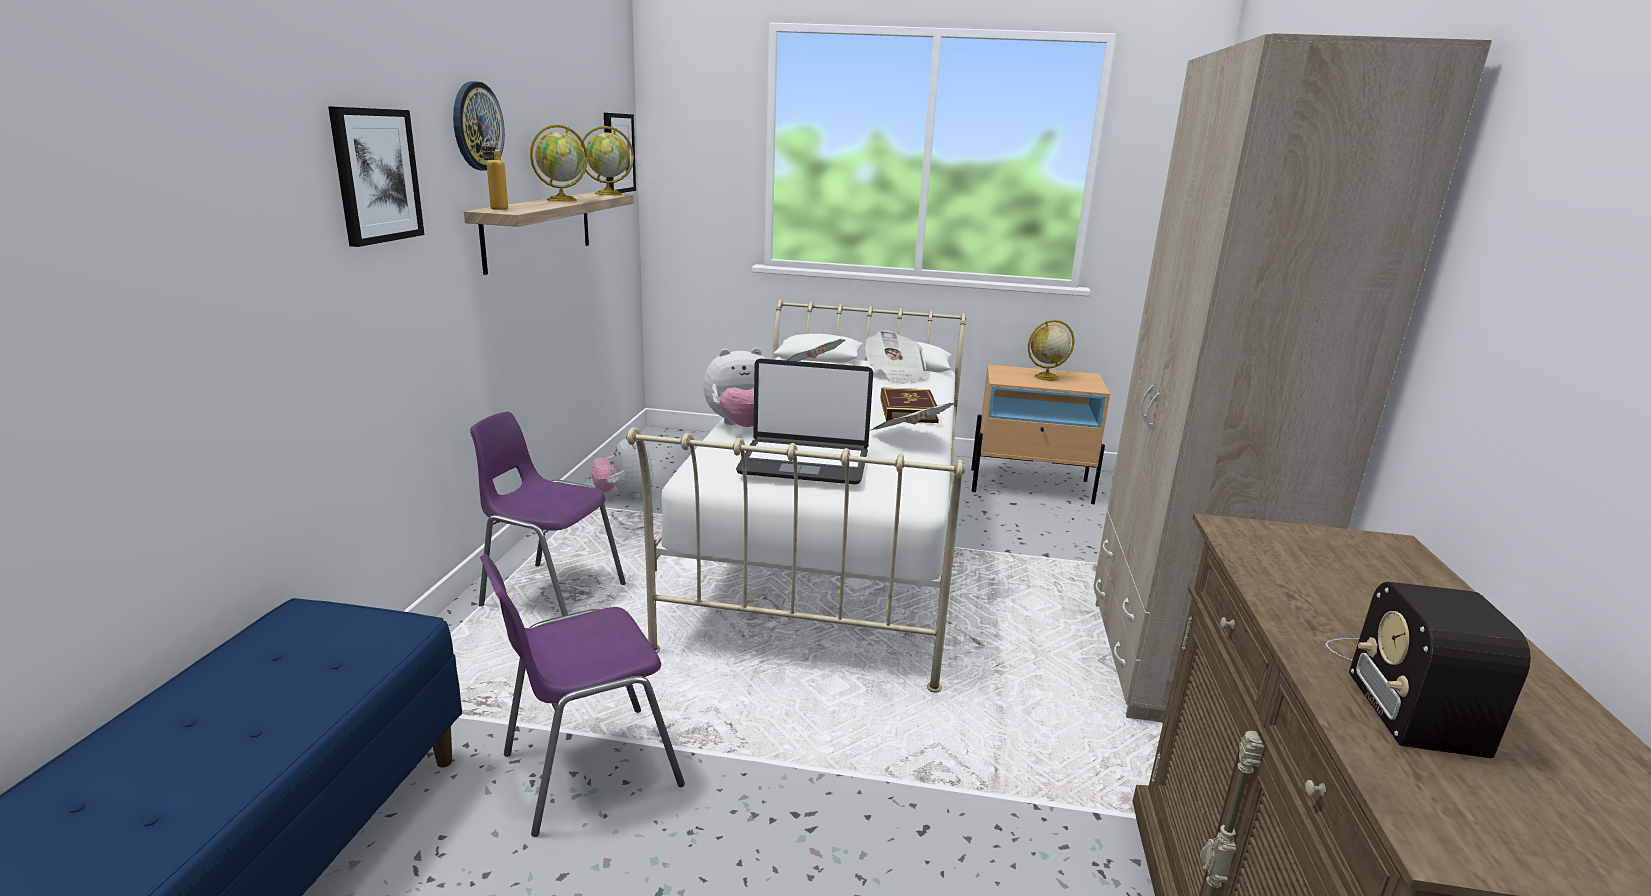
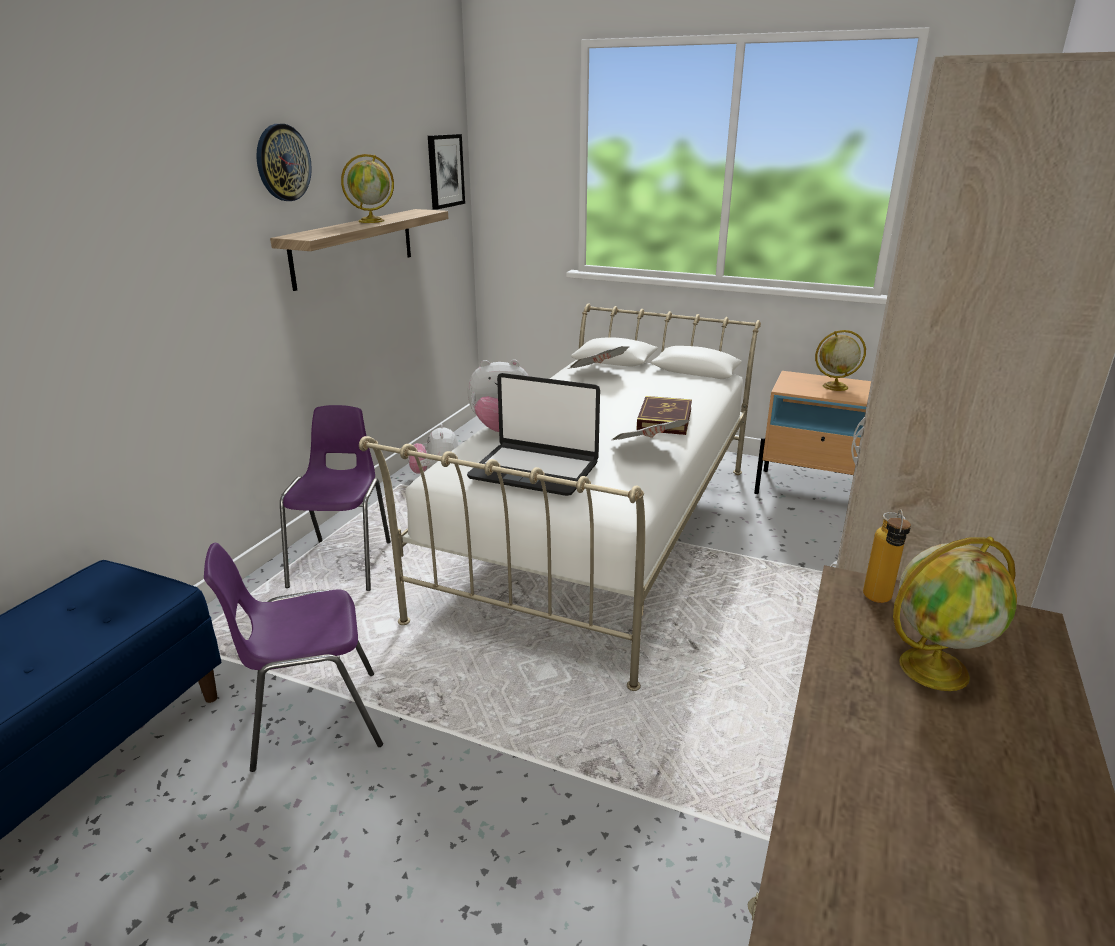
camera: 15 degrees right, 5 degrees up
picture [328,106,425,247] -> none
purple chair [470,412,626,616] -> purple chair turned 60 degrees clockwise [280,405,391,591]
bottle [481,137,508,210] -> bottle moved to [863,509,911,603]
globe [580,126,634,195] -> globe moved to [893,537,1017,691]
newspaper [865,330,926,384] -> none
radio [1326,582,1531,758] -> none

